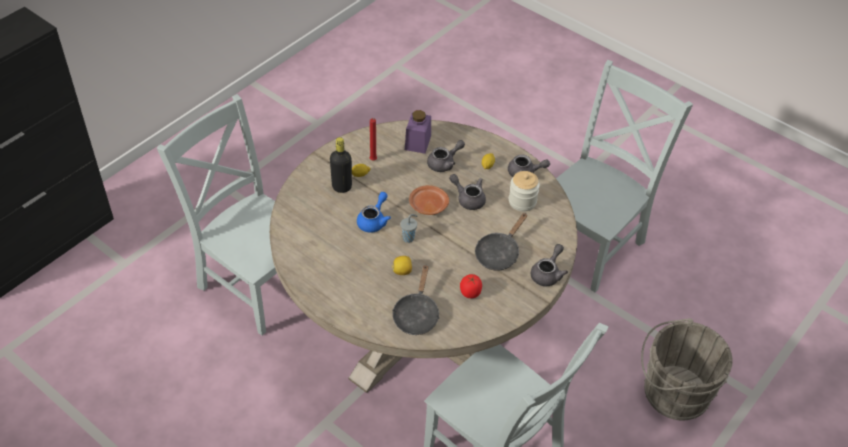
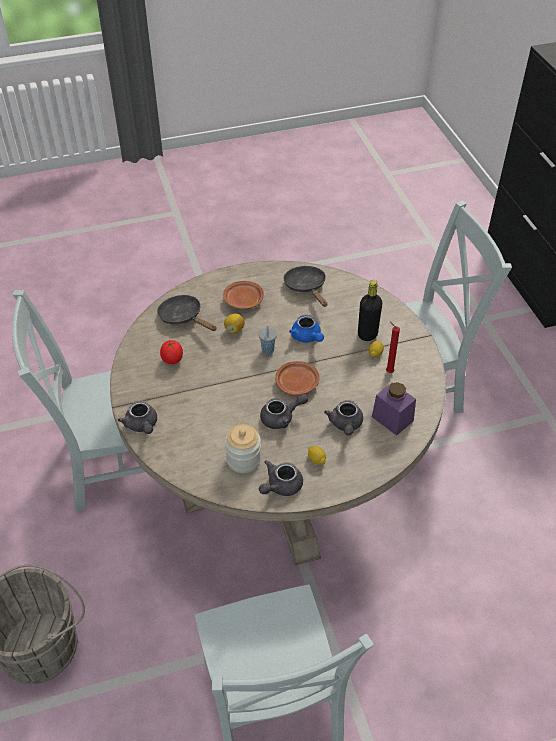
camera: 125 degrees right, 0 degrees up
black frying pan [475,213,527,271] -> black frying pan moved to [284,266,327,307]
none -> brown plate [223,281,264,309]

